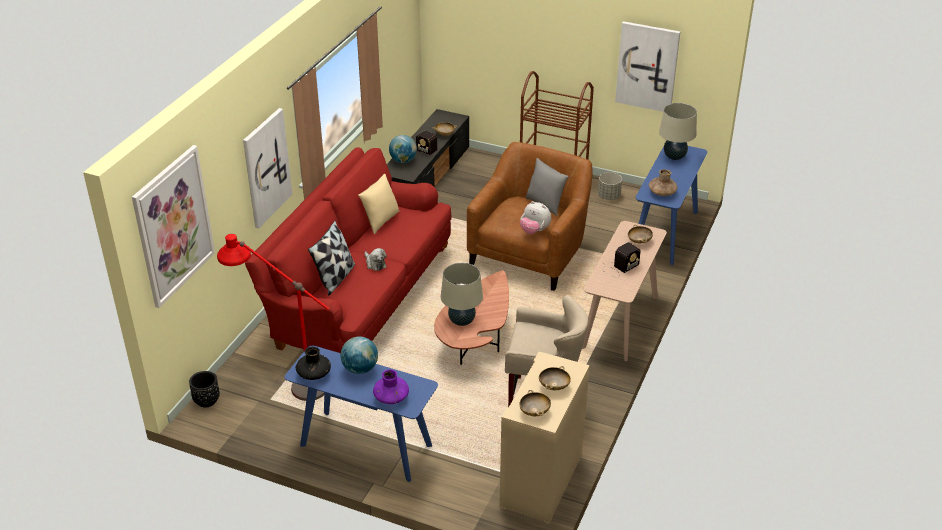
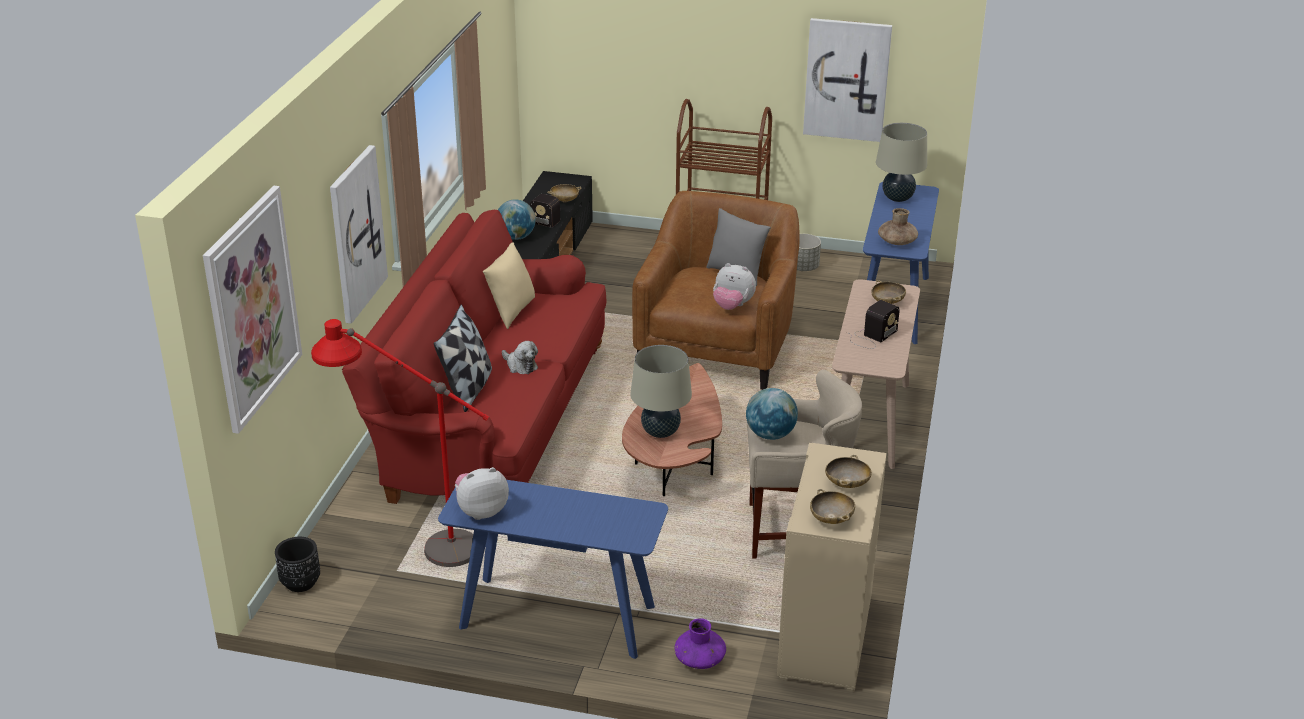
camera: 10 degrees left, 5 degrees down
black vase [296,347,331,380] -> plush toy [455,467,509,520]
globe [340,337,378,374] -> globe moved to [746,388,798,440]
purple vase [373,369,409,404] -> purple vase moved to [675,618,726,669]

